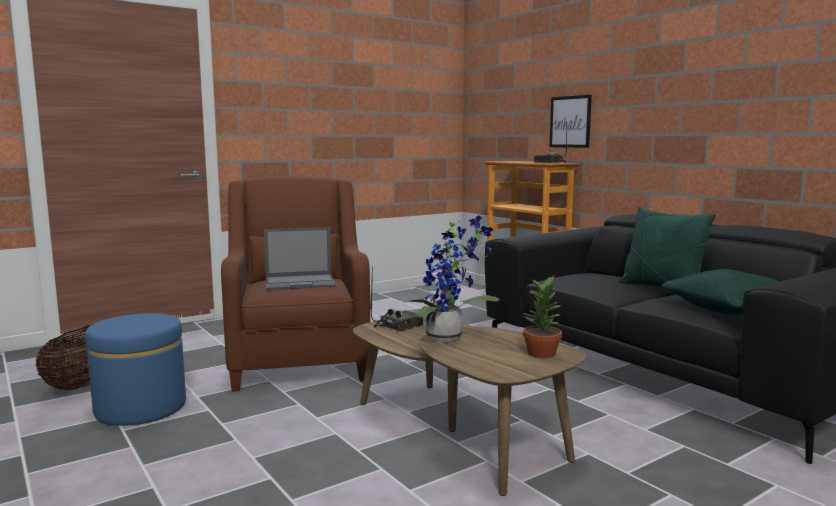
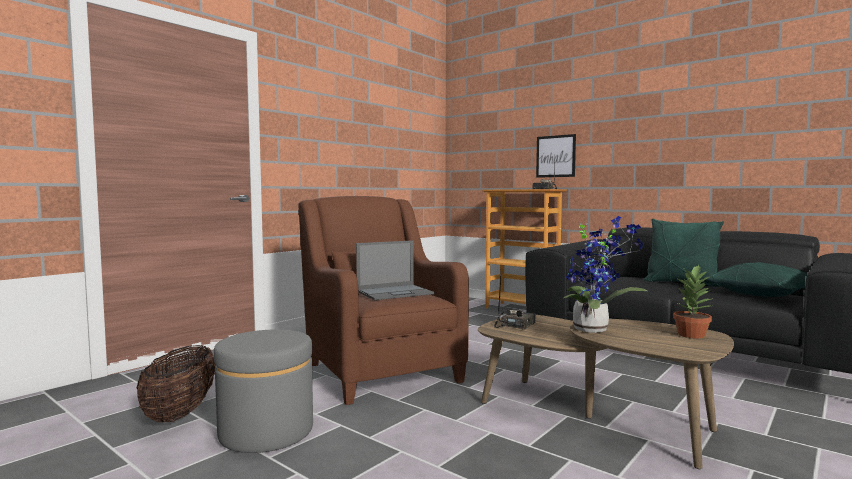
camera: 15 degrees left, 5 degrees down
blue ottoman [85,313,186,426] -> grey ottoman [214,329,313,453]

